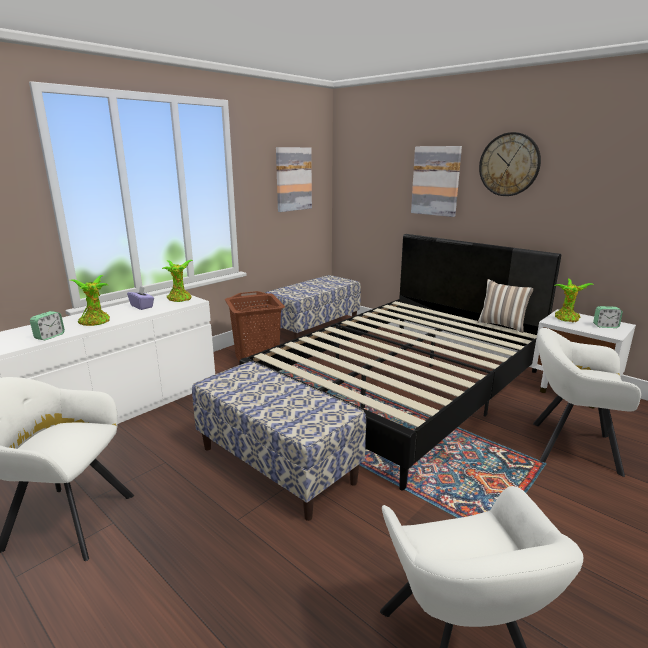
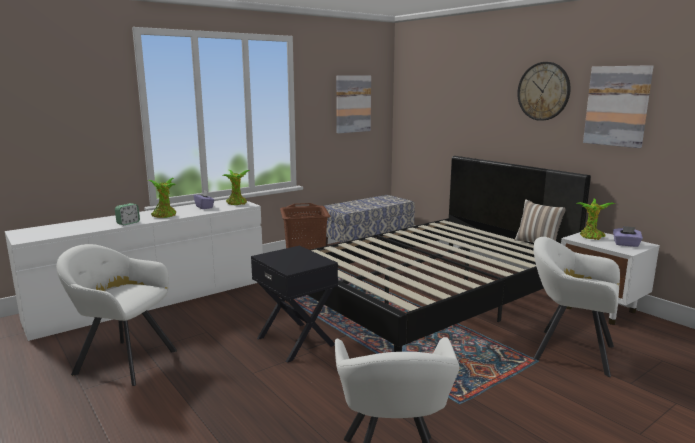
camera: 10 degrees right, 5 degrees down
bench [192,361,366,521] -> black nightstand [251,246,338,363]
picture [411,146,462,217] -> picture moved to [583,65,653,148]
alarm clock [593,306,623,328] -> purple tissue box [613,226,643,247]

